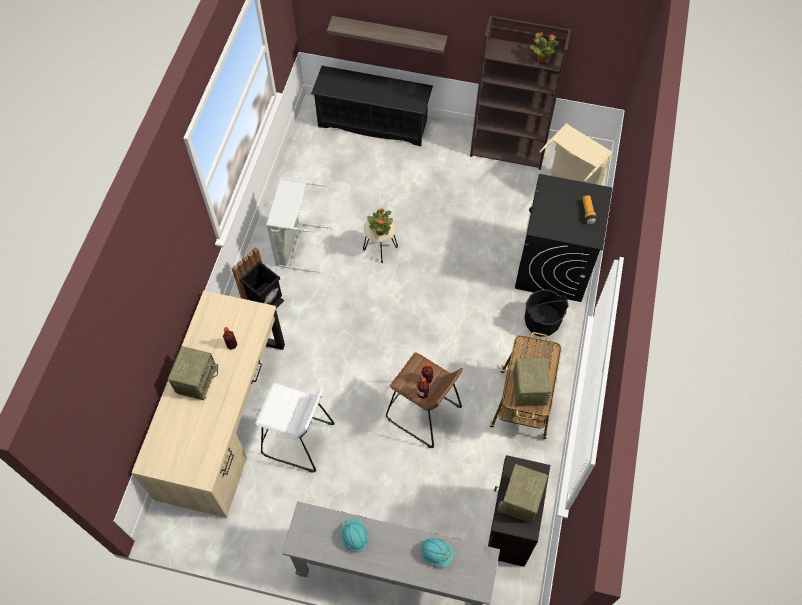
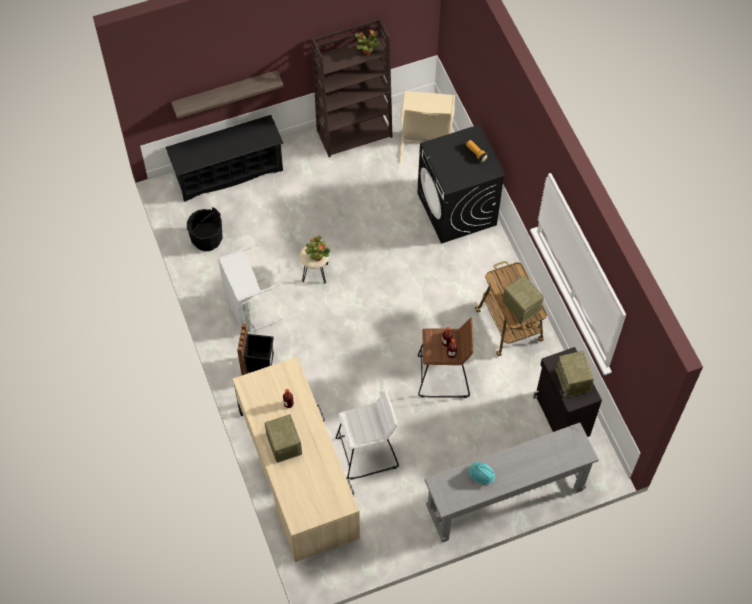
camera: 35 degrees left, 0 degrees up
turquoise hard hat [420,538,454,567] -> none
black bucket [525,290,569,337] -> black bucket moved to [187,207,223,251]

